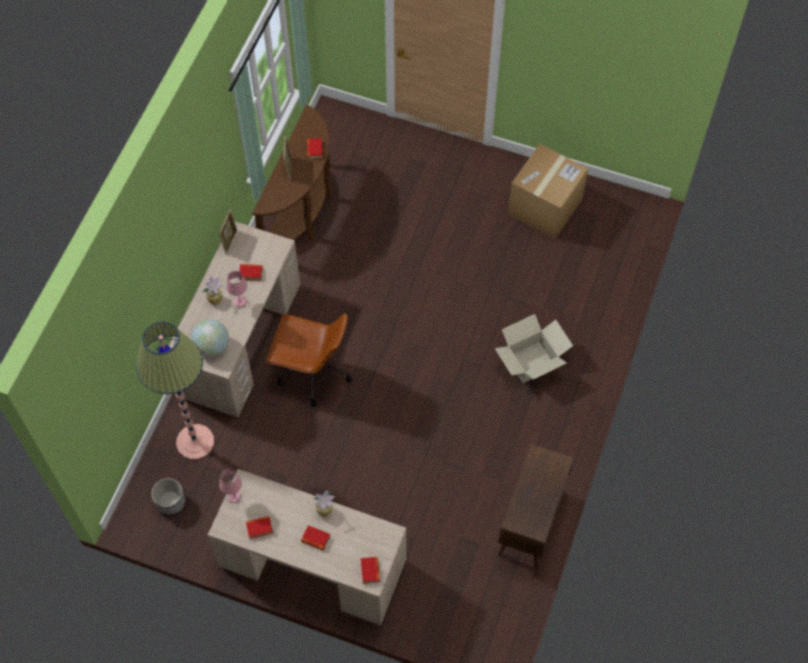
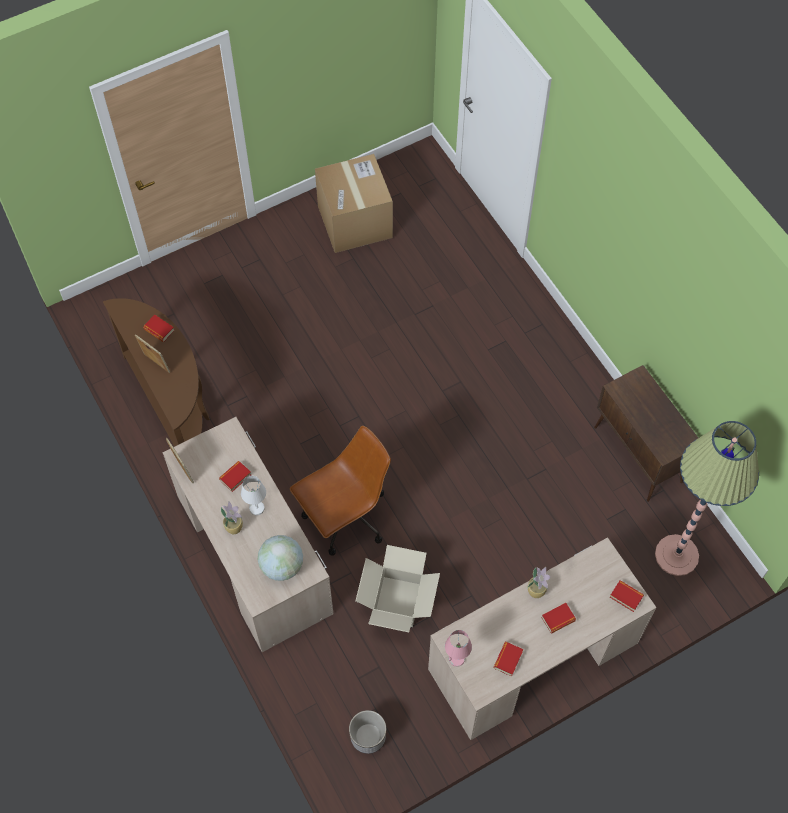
camera: 50 degrees left, 0 degrees up
floor lamp [136,322,214,460] -> floor lamp moved to [655,421,759,576]
pink table lamp [226,271,247,308] -> white table lamp [241,476,266,515]
cardboard box [495,314,573,383] -> cardboard box moved to [355,545,440,632]

